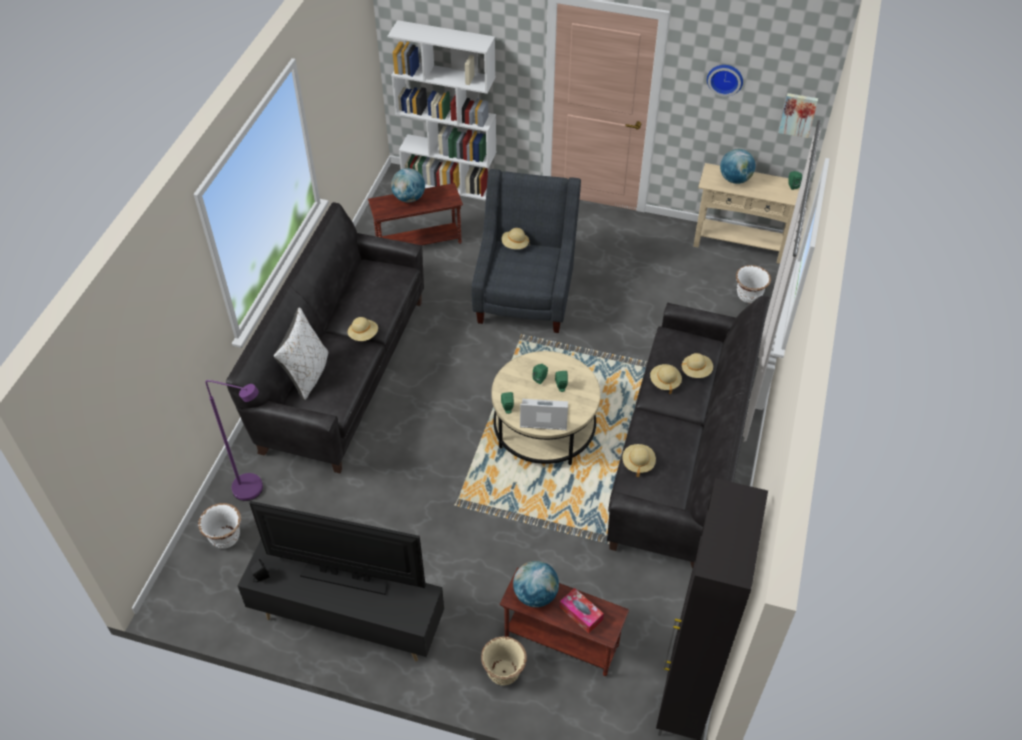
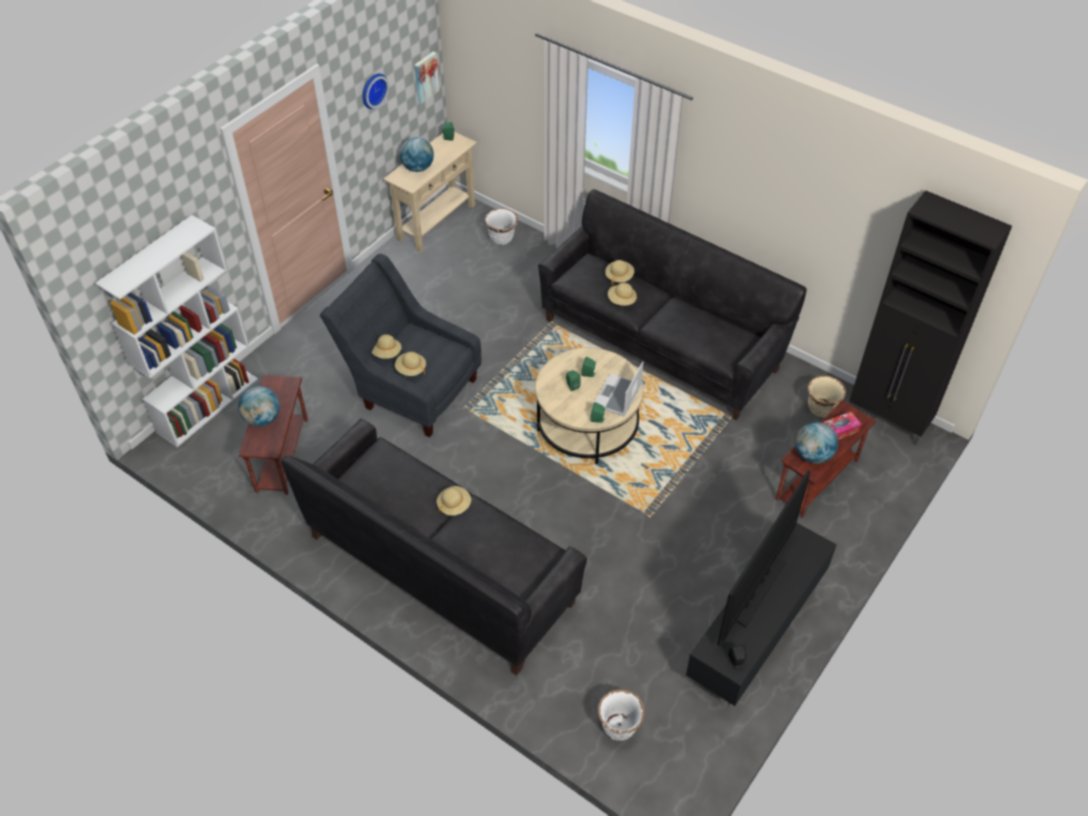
camera: 70 degrees left, 0 degrees up
purple floor lamp [206,380,263,501] -> none
white pillow [274,308,328,400] -> none
beige planter [481,636,527,686] -> beige planter moved to [808,376,846,417]
beige hat [623,444,656,477] -> beige hat moved to [395,352,426,376]

